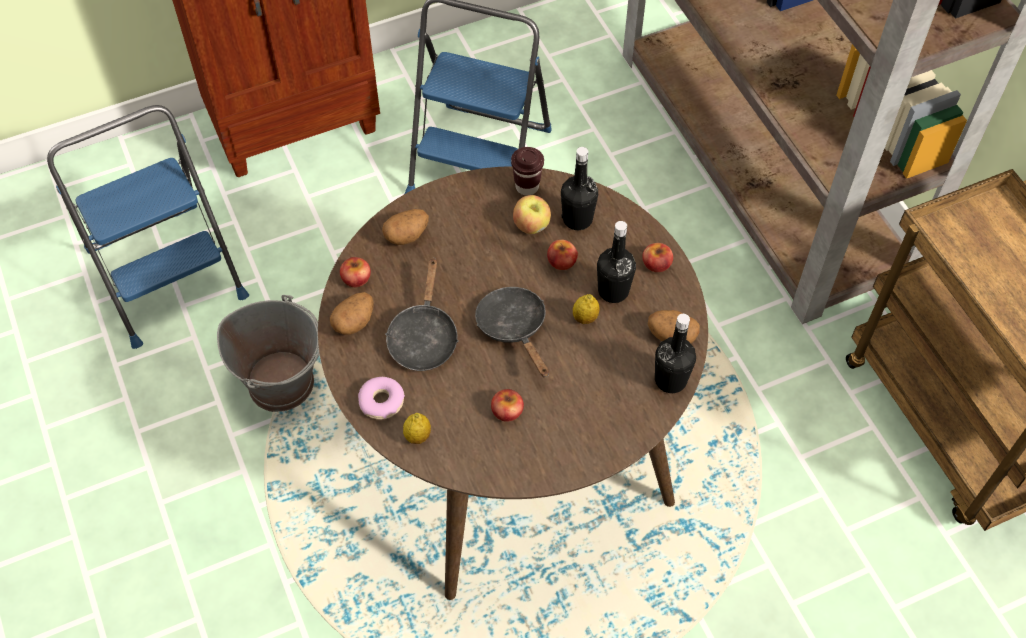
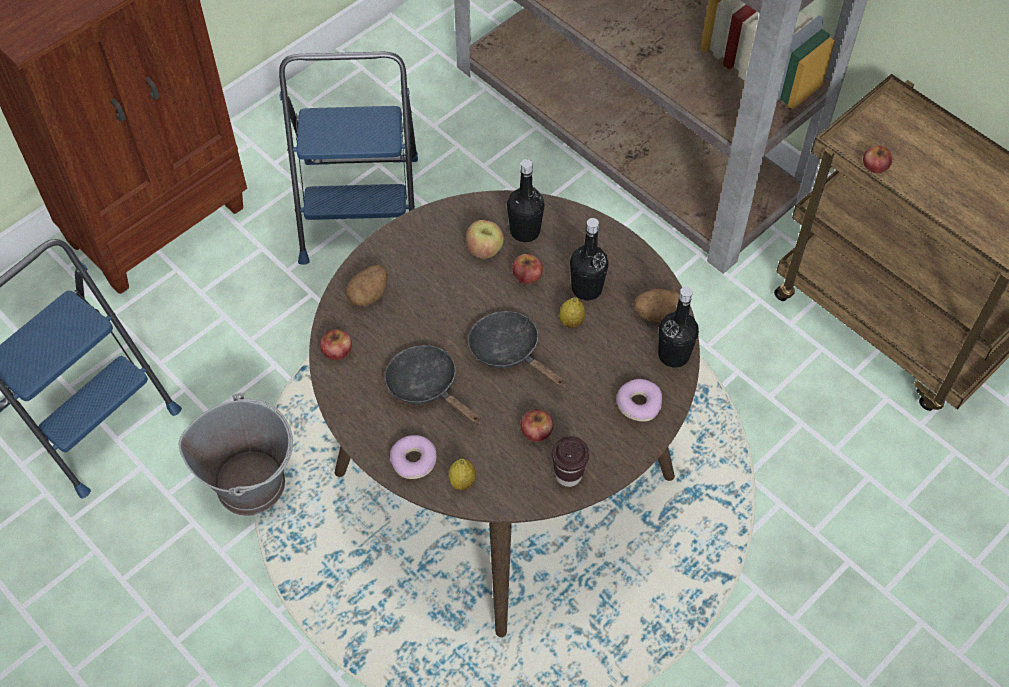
camera: 20 degrees left, 0 degrees up
potato [330,292,374,335] -> none
black frying pan [385,257,459,371] -> black frying pan turned 150 degrees clockwise [385,345,482,425]
brown cup [511,147,544,196] -> brown cup moved to [552,436,589,487]
apple [642,243,673,272] -> apple moved to [863,146,892,173]
none -> donut [616,379,662,422]

